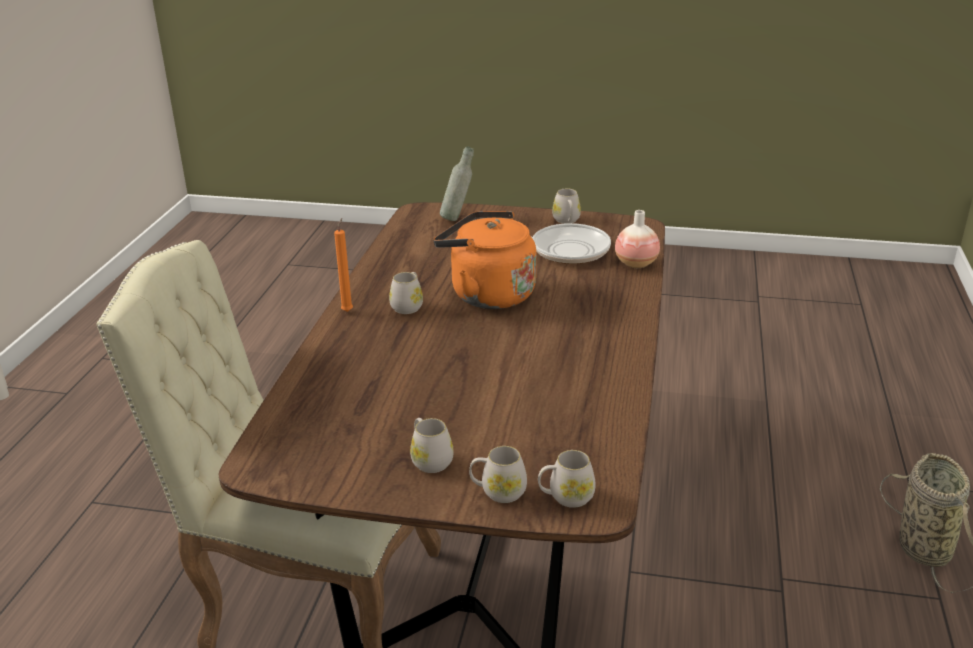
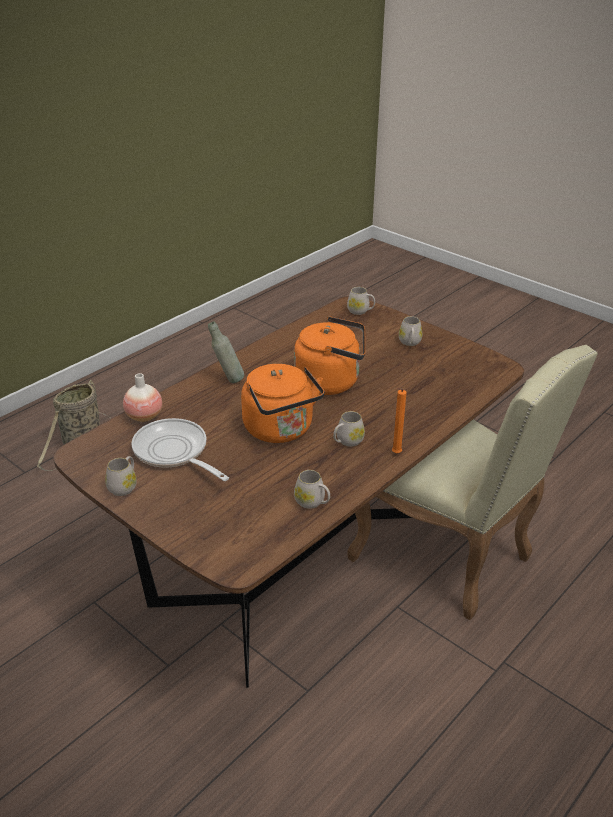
camera: 150 degrees left, 5 degrees up
grey bottle [440,146,474,221] -> grey bottle moved to [208,322,244,383]
white mug [469,446,527,503] -> white mug moved to [294,470,330,509]
none -> orange kettle [294,316,365,395]

